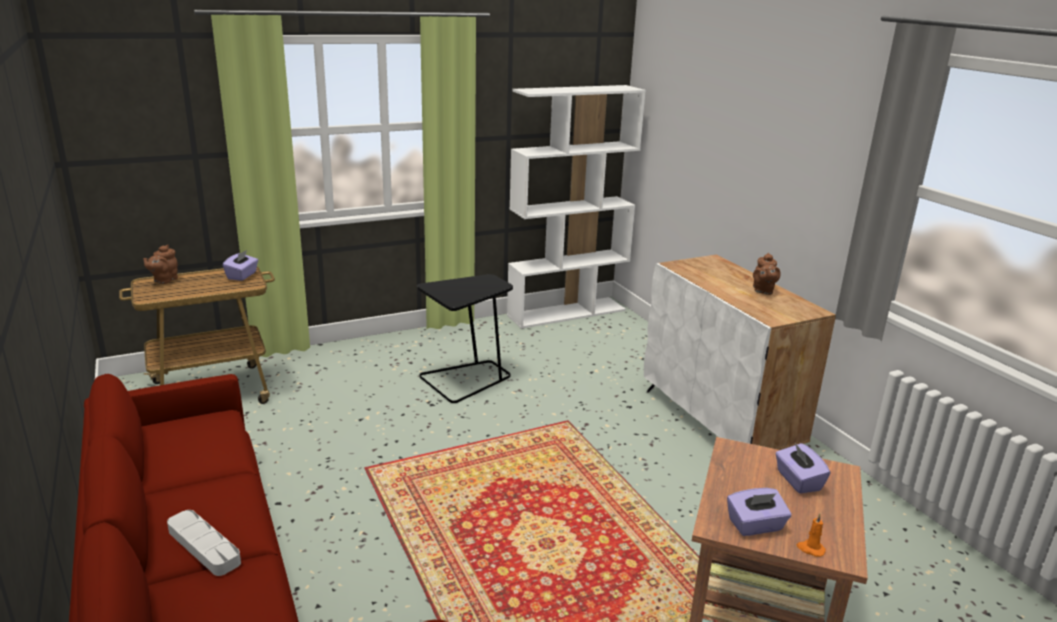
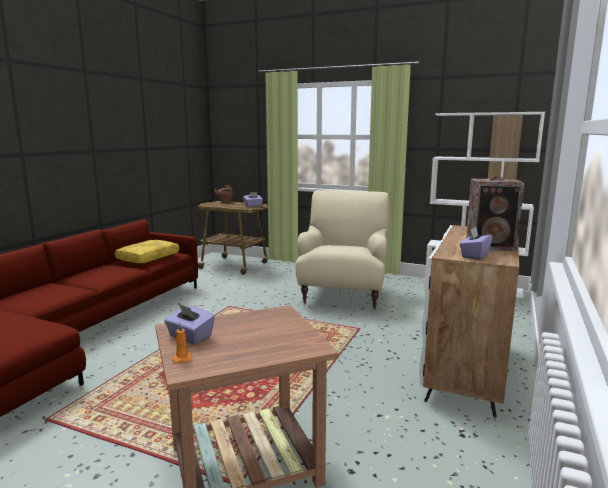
camera: 50 degrees right, 10 degrees down
grey tray [167,510,241,576] -> none
black side table [417,274,513,403] -> beige armchair [295,190,389,309]
brown teapot [753,253,781,295] -> speaker [466,176,524,251]
purple tissue box [775,443,830,493] -> purple tissue box moved to [460,227,493,260]
none -> yellow pillow [115,240,179,263]

